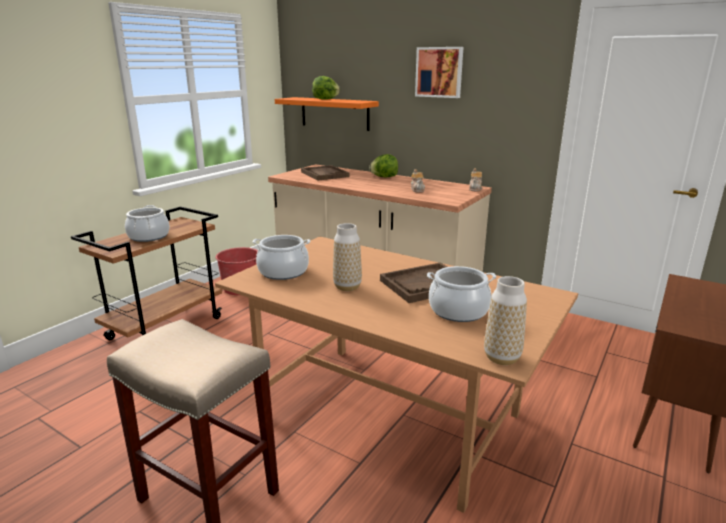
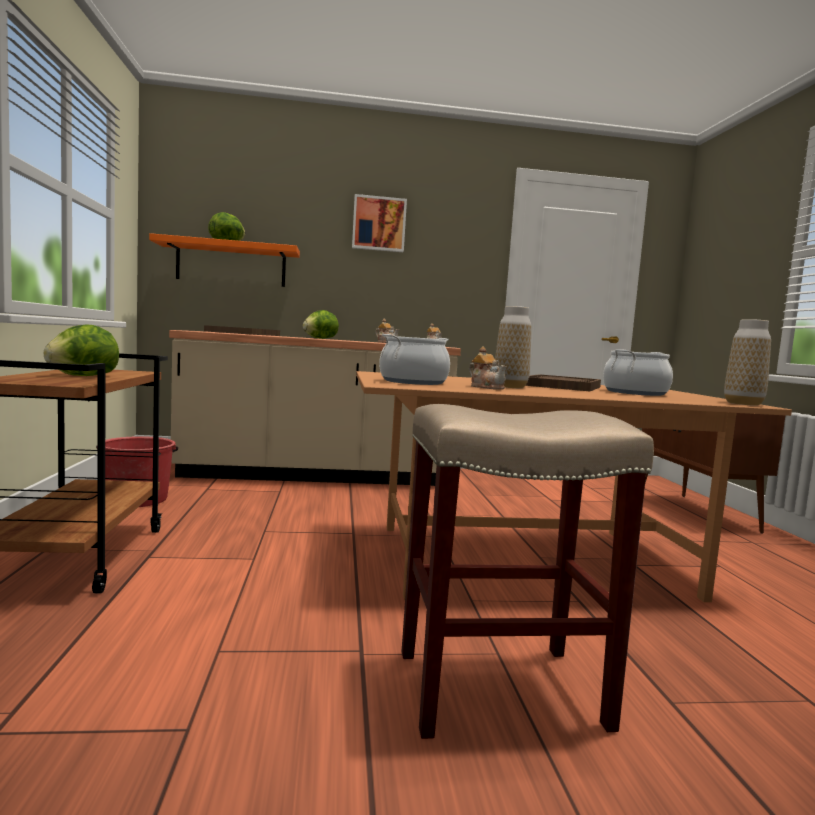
camera: 40 degrees left, 15 degrees down
cooking pot [125,205,170,242] -> lettuce [44,324,119,376]
none -> teapot [469,346,507,390]

